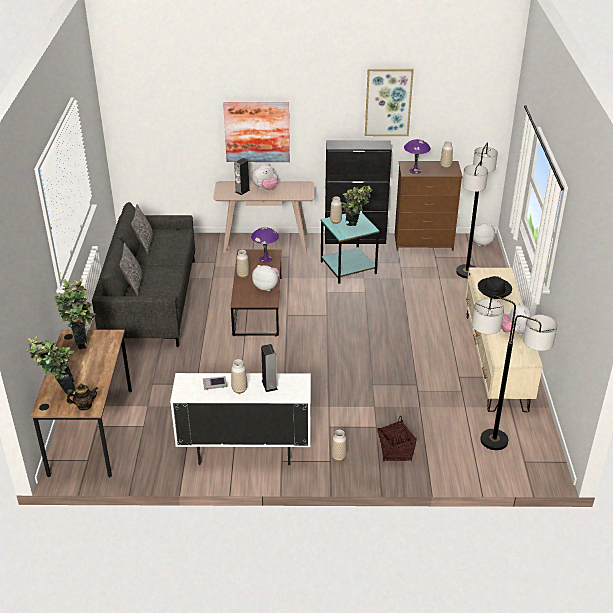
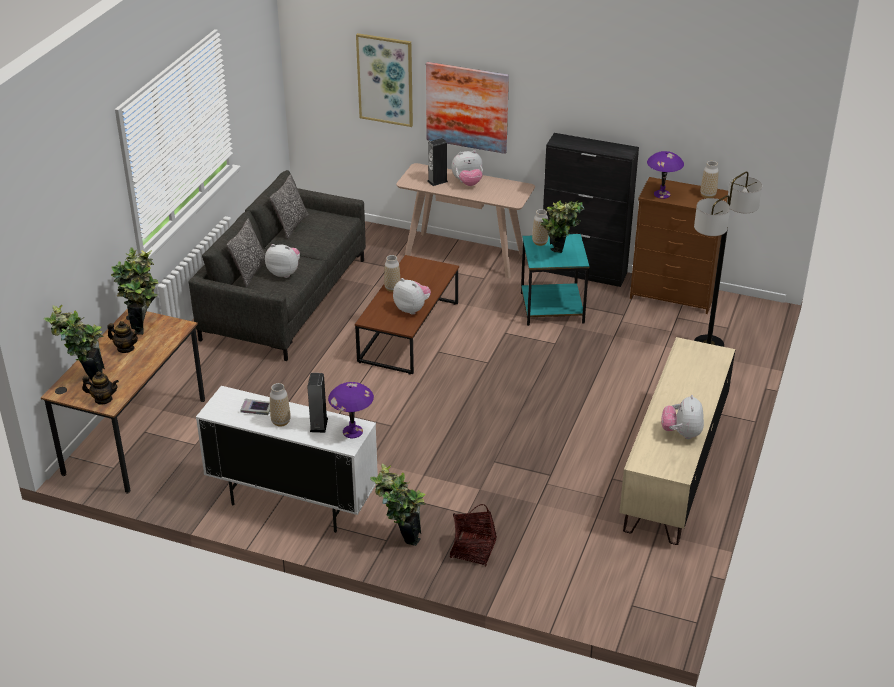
camera: 20 degrees right, 0 degrees up
purple table lamp [251,227,279,263] -> purple table lamp moved to [328,382,374,438]
vase [332,430,347,461] -> potted plant [370,463,425,546]
picture [365,68,414,136] -> picture moved to [356,33,413,127]
floor lamp [472,296,558,450] -> none
plush toy [473,224,495,246] -> plush toy moved to [265,244,300,278]
black hat [478,276,512,299] -> none
none -> teapot [107,321,139,353]

